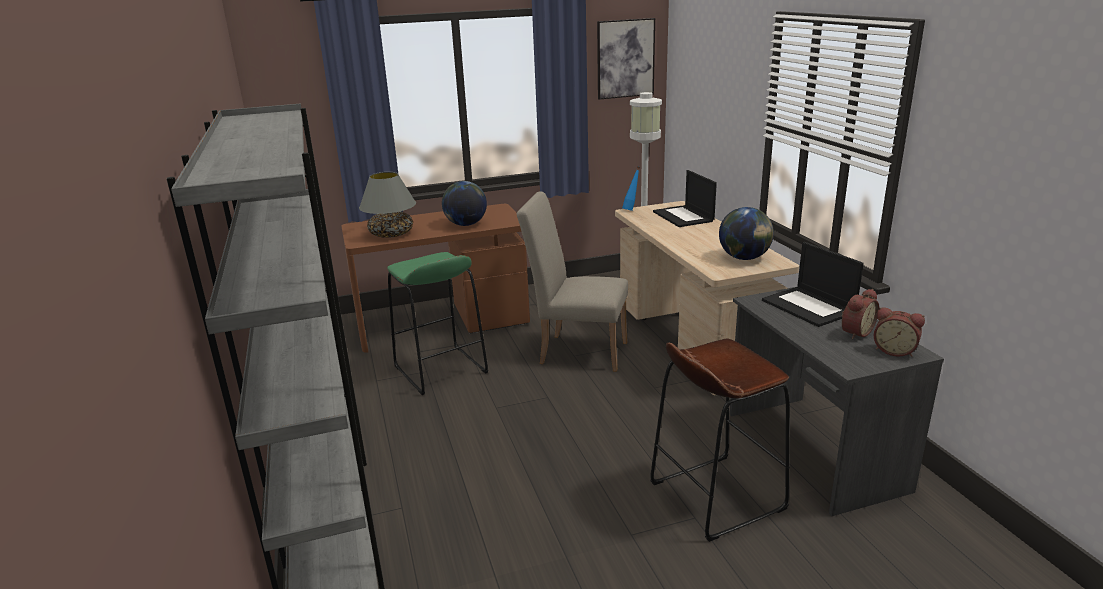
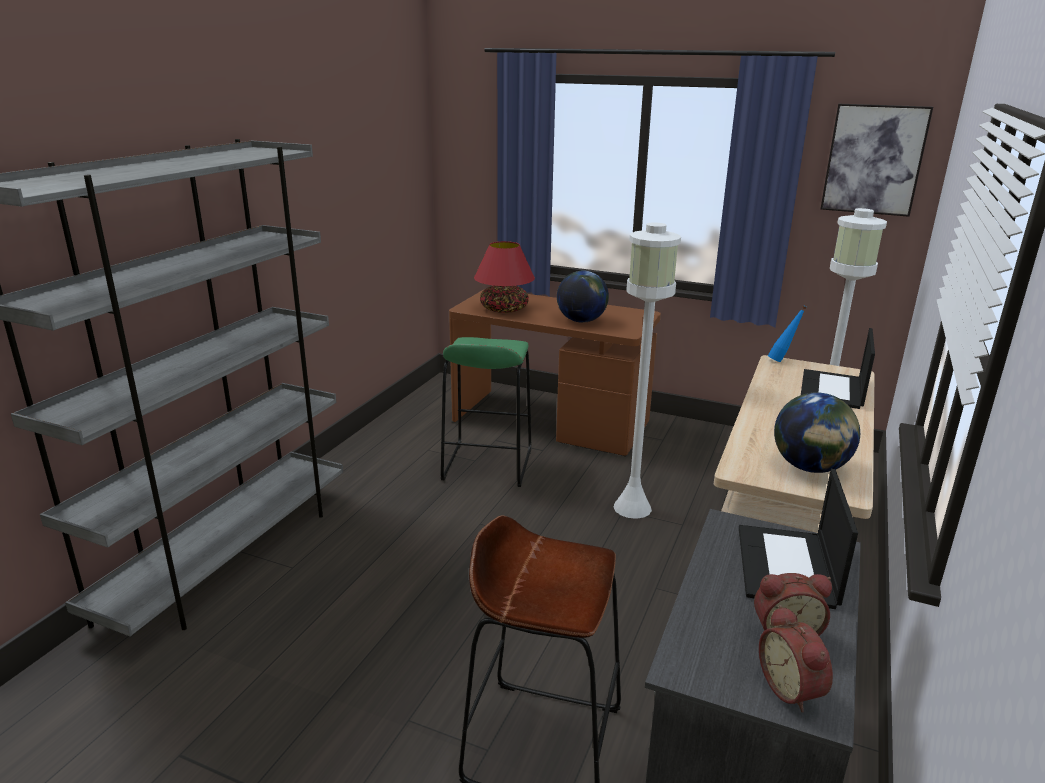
camera: 40 degrees right, 0 degrees up
grey table lamp [359,172,416,238] -> red table lamp [474,241,535,313]
beige chair [517,191,628,372] -> white floor lamp [613,222,681,519]

